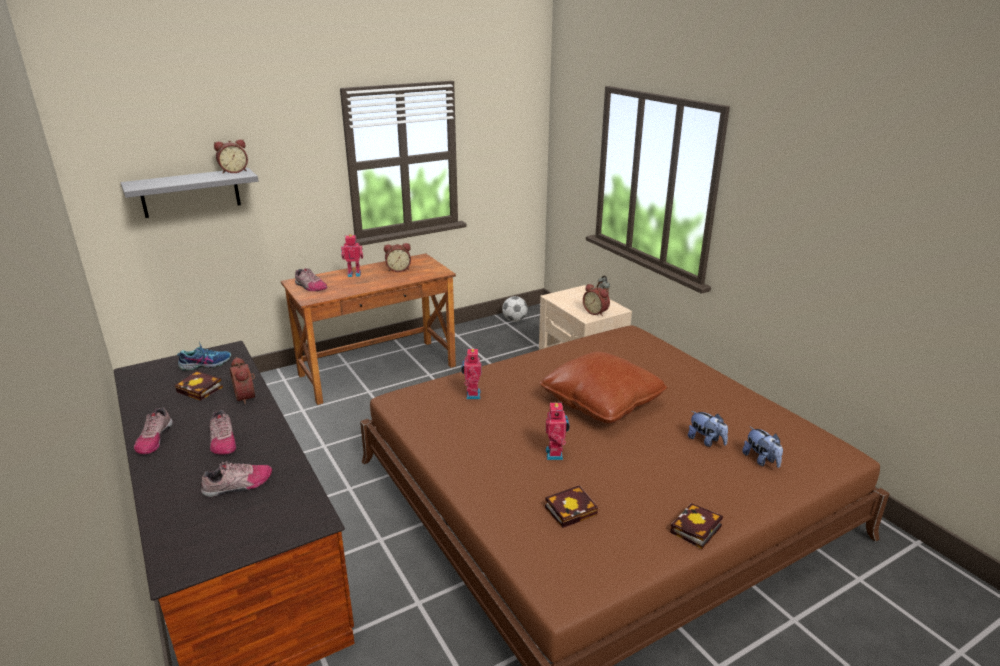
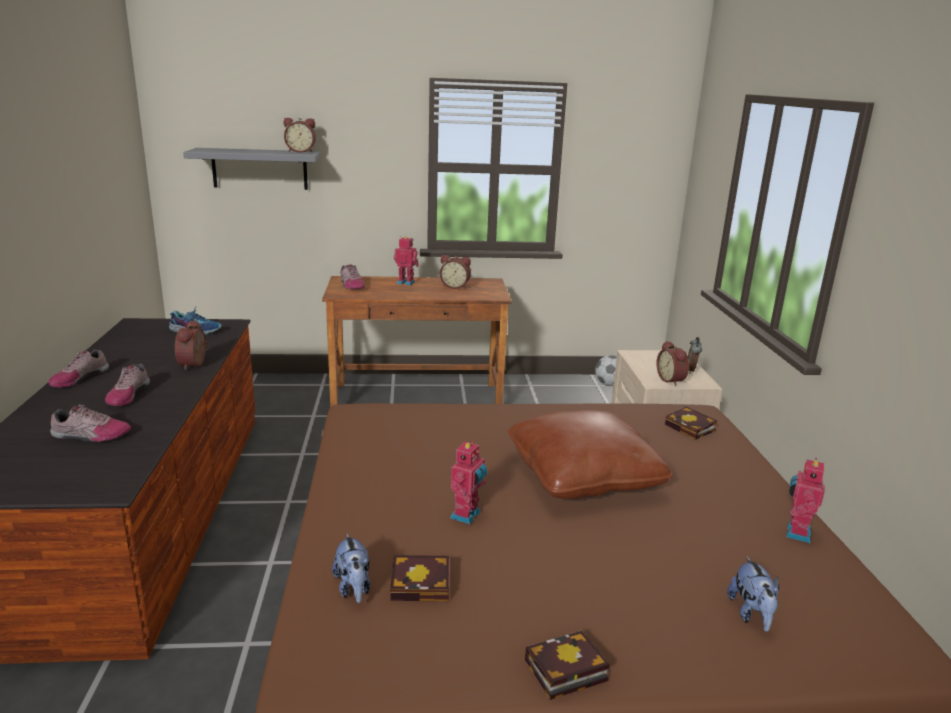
camera: 25 degrees right, 5 degrees down
book [175,371,223,401] -> book moved to [665,407,717,440]
toy robot [461,349,481,399] -> toy robot moved to [786,458,825,543]
plush toy [688,411,728,447] -> plush toy moved to [332,533,370,603]

